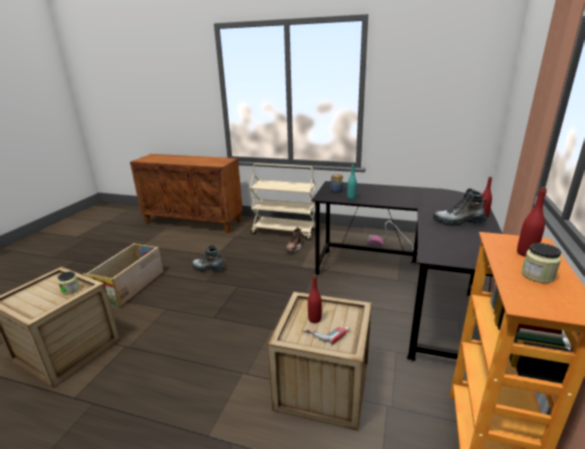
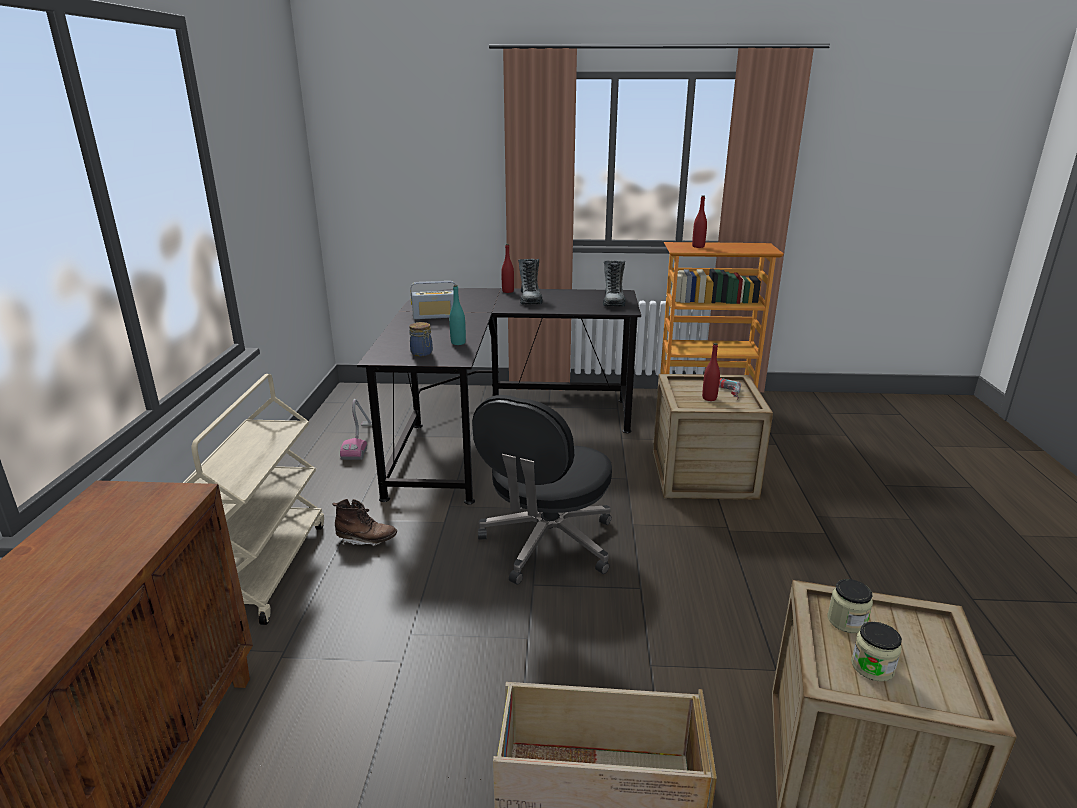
camera: 105 degrees left, 0 degrees up
boot [192,245,224,271] -> boot moved to [603,261,626,307]
jar [522,243,561,283] -> jar moved to [851,622,902,682]
none -> radio [410,281,456,319]
none -> black office chair [472,395,612,585]

